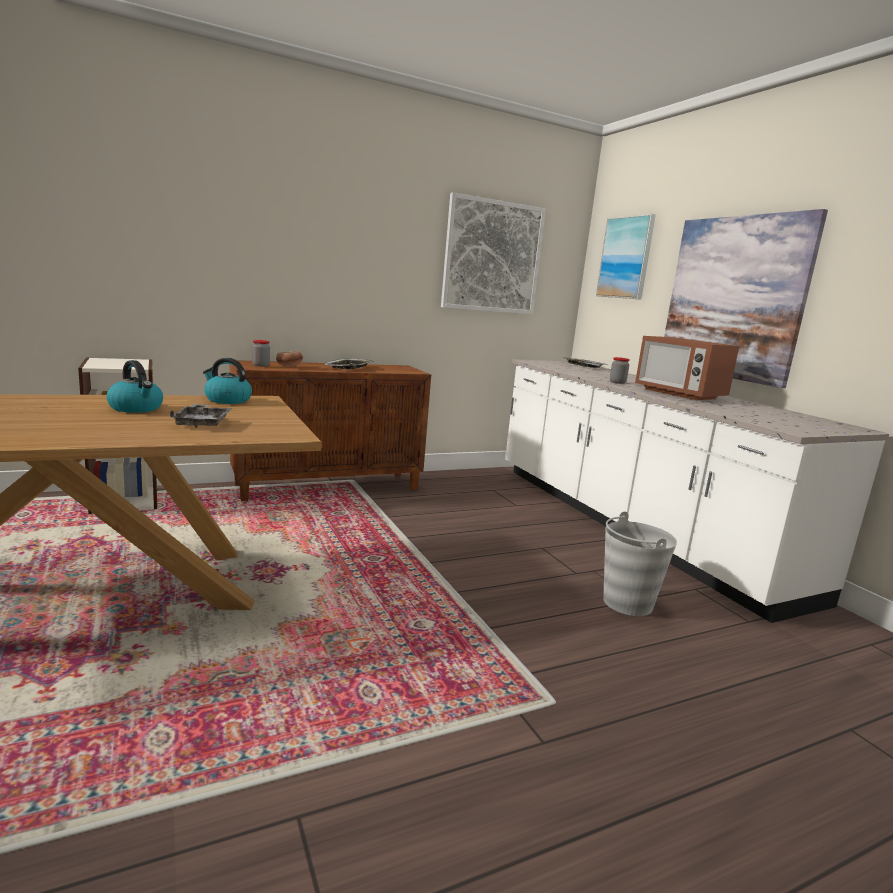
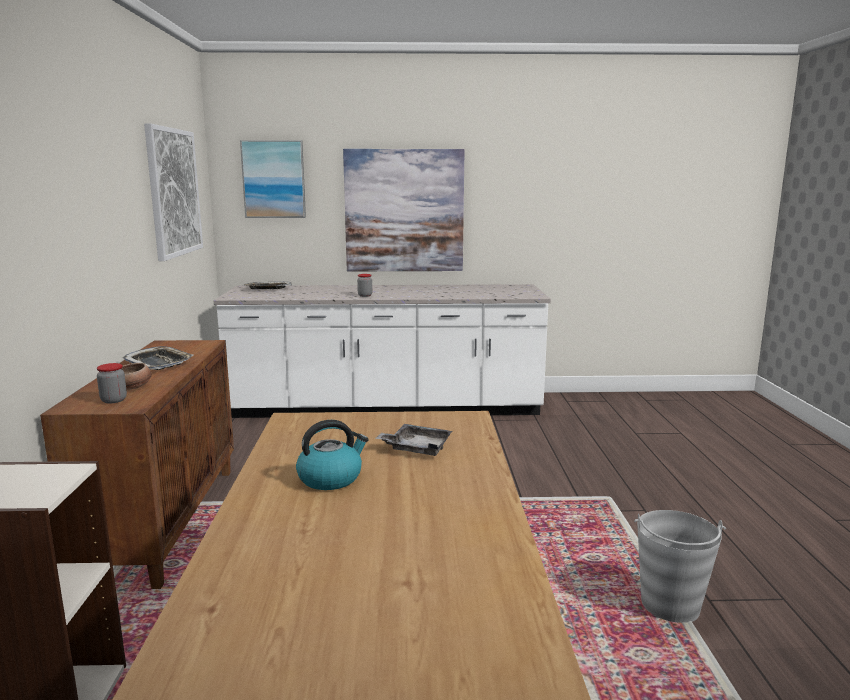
camera: 65 degrees left, 0 degrees up
kettle [203,358,252,404] -> none
grey bucket [603,512,677,616] -> grey bucket moved to [634,510,726,623]
microwave [635,336,739,400] -> none

